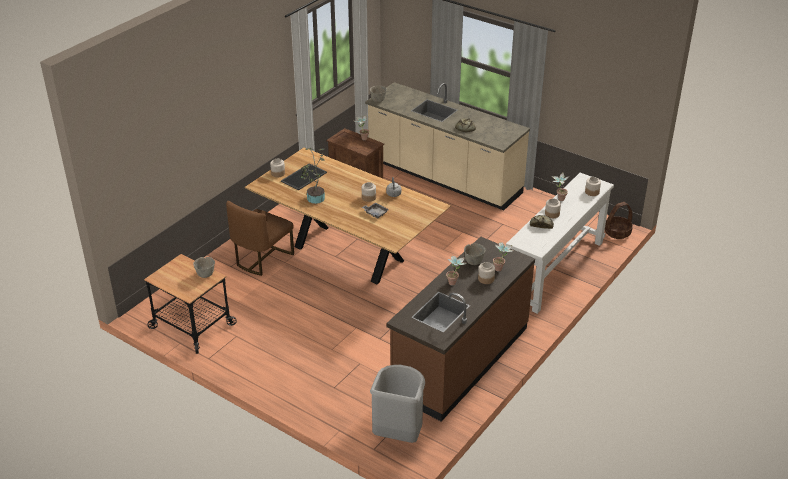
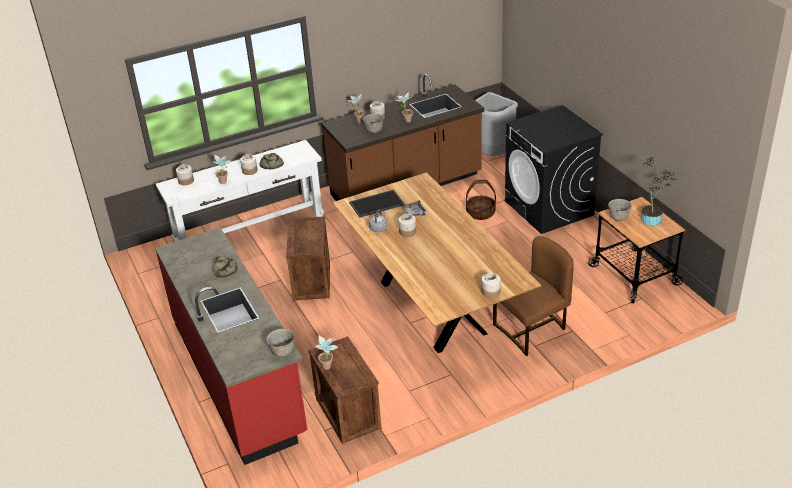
camera: 150 degrees left, 0 degrees up
tray [281,163,327,190] -> tray moved to [349,190,405,218]
potted plant [300,148,325,204] -> potted plant moved to [641,157,676,226]
beige counter [365,82,530,210] -> red counter [155,228,307,465]
basket [605,202,633,239] -> basket moved to [466,180,496,220]
none -> crate [286,216,330,301]
none -> black washing machine [505,105,603,234]

